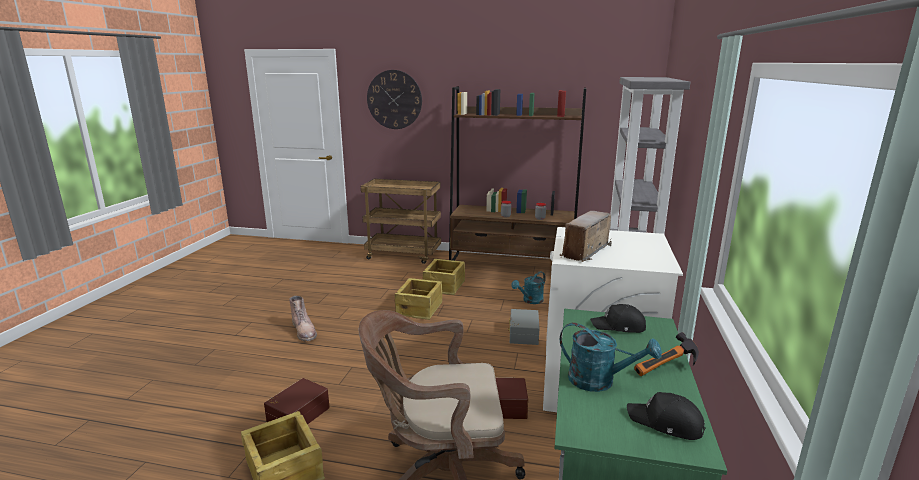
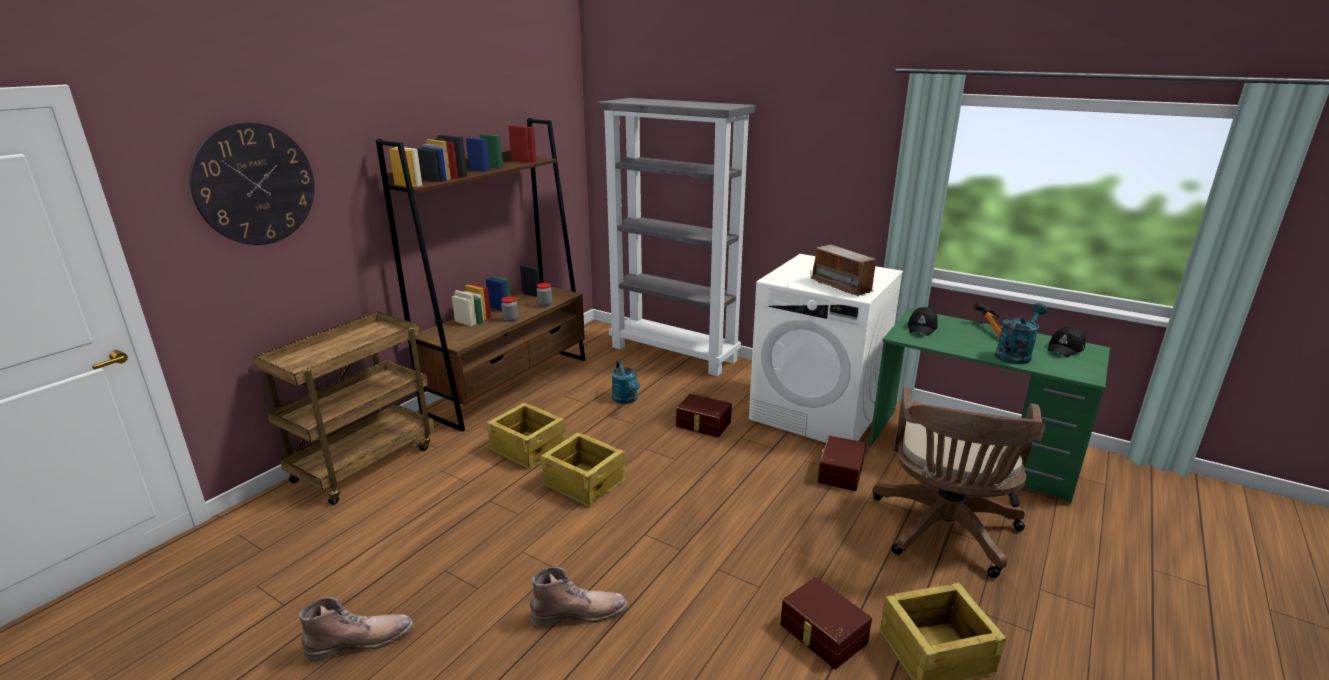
camera: 70 degrees left, 5 degrees up
grey storage box [508,309,540,345] -> brown storage box [676,394,732,437]
none -> brown boot [299,597,413,662]

